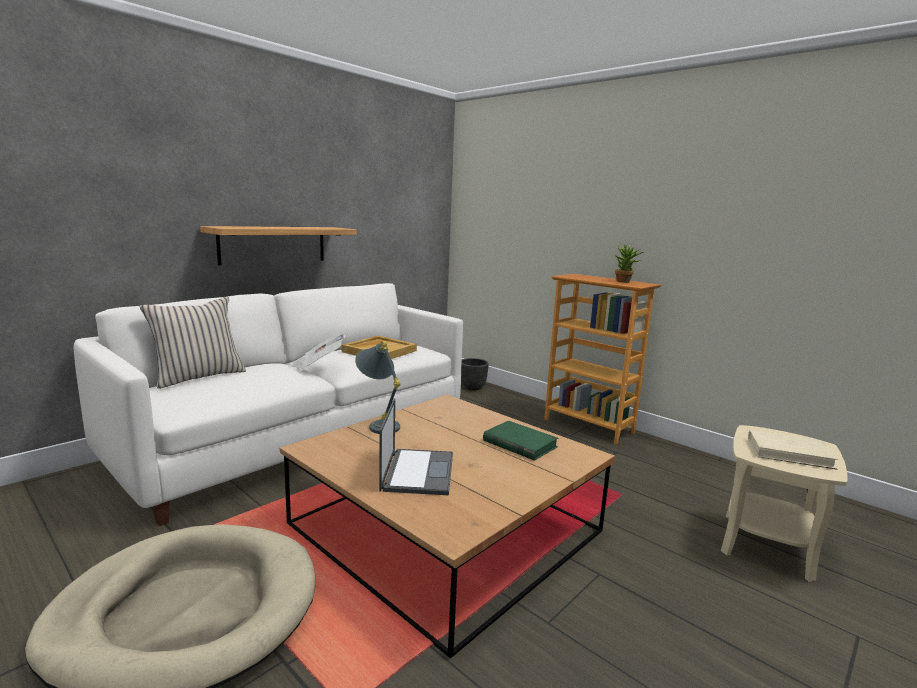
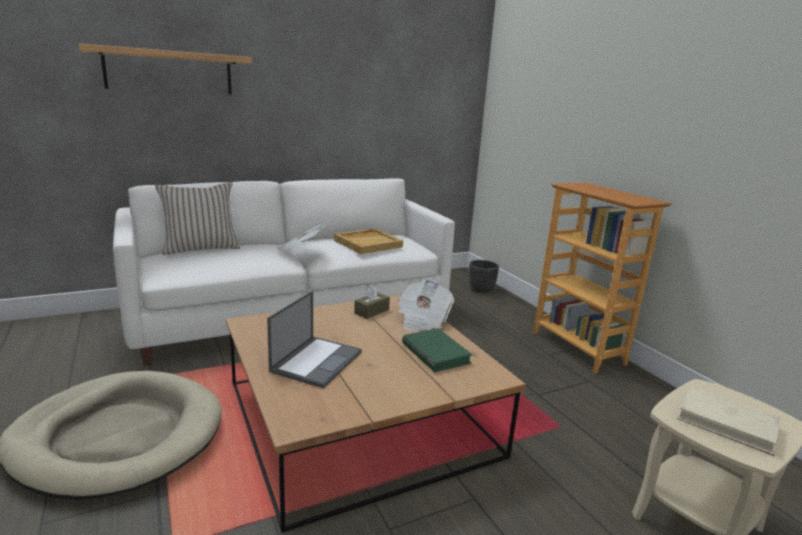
camera: 20 degrees right, 5 degrees up
shelf [200,226,357,265] -> shelf moved to [79,43,252,95]
grey table lamp [355,341,401,434] -> none
potted plant [615,244,644,283] -> none
none -> brown tissue box [354,285,390,319]
none -> newspaper [398,279,454,331]

